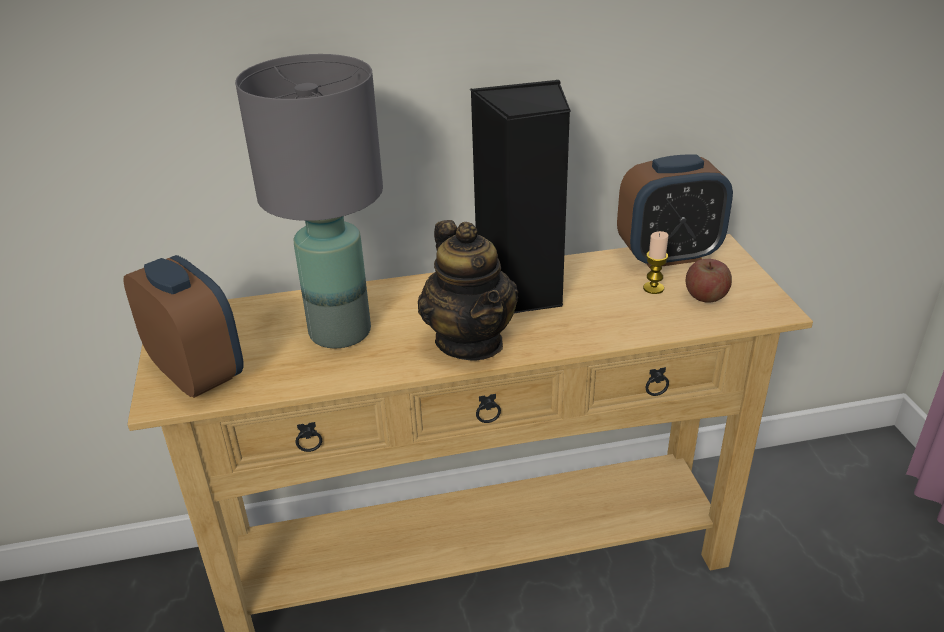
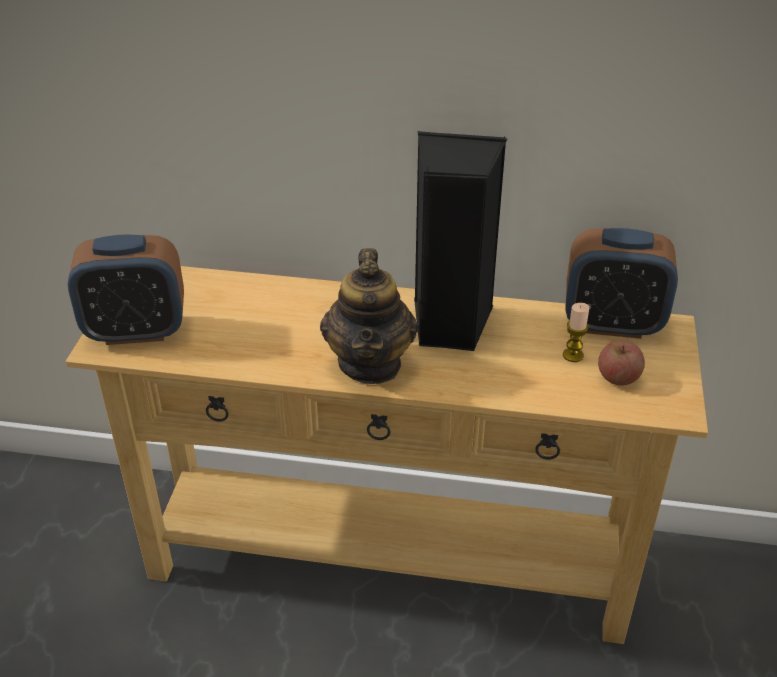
camera: 20 degrees right, 5 degrees up
alarm clock [123,255,244,398] -> alarm clock turned 105 degrees clockwise [68,235,184,345]
grey table lamp [235,54,383,348] -> none

